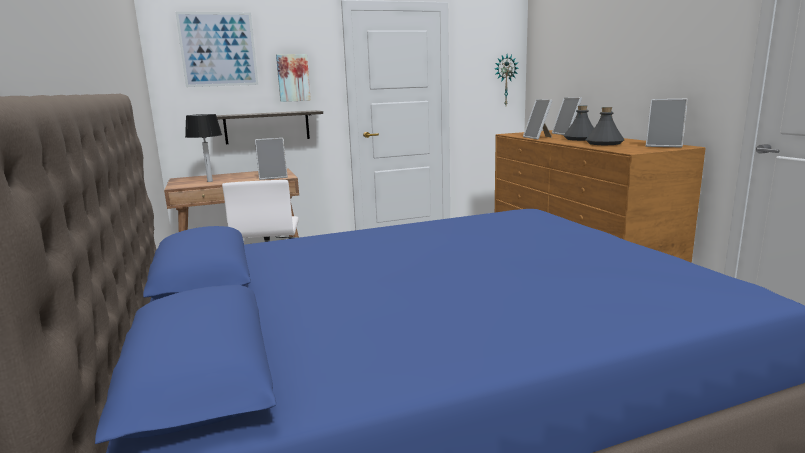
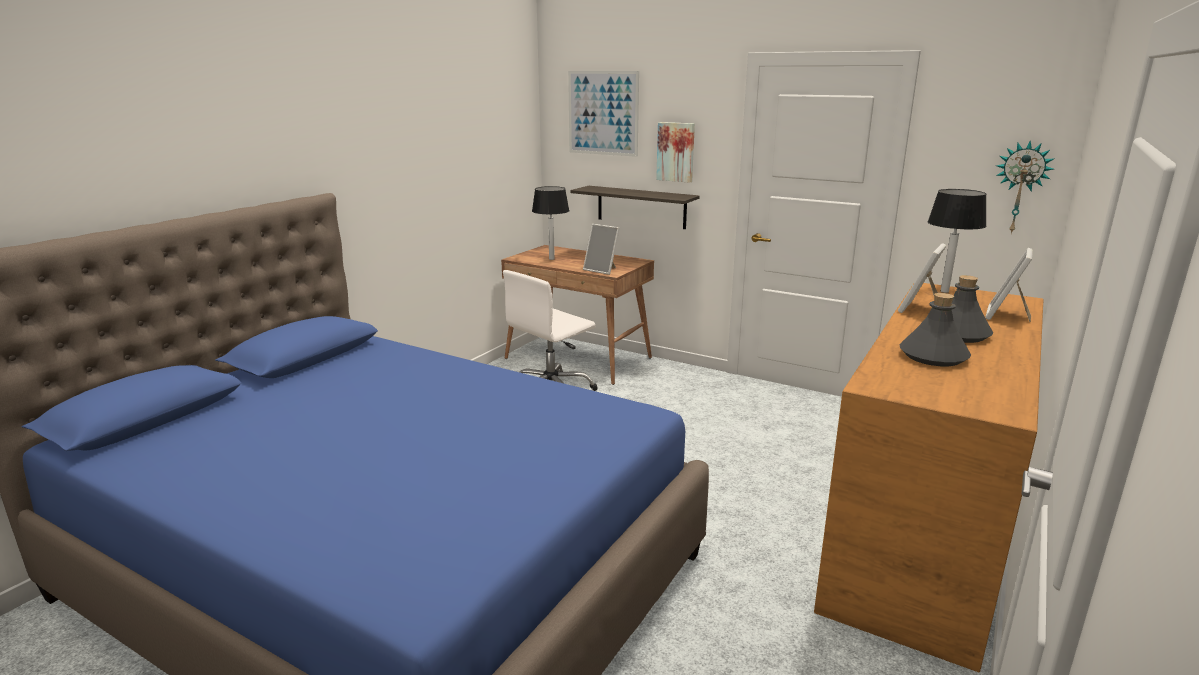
camera: 50 degrees right, 5 degrees up
picture frame [646,99,688,148] -> none
none -> table lamp [927,189,987,293]

